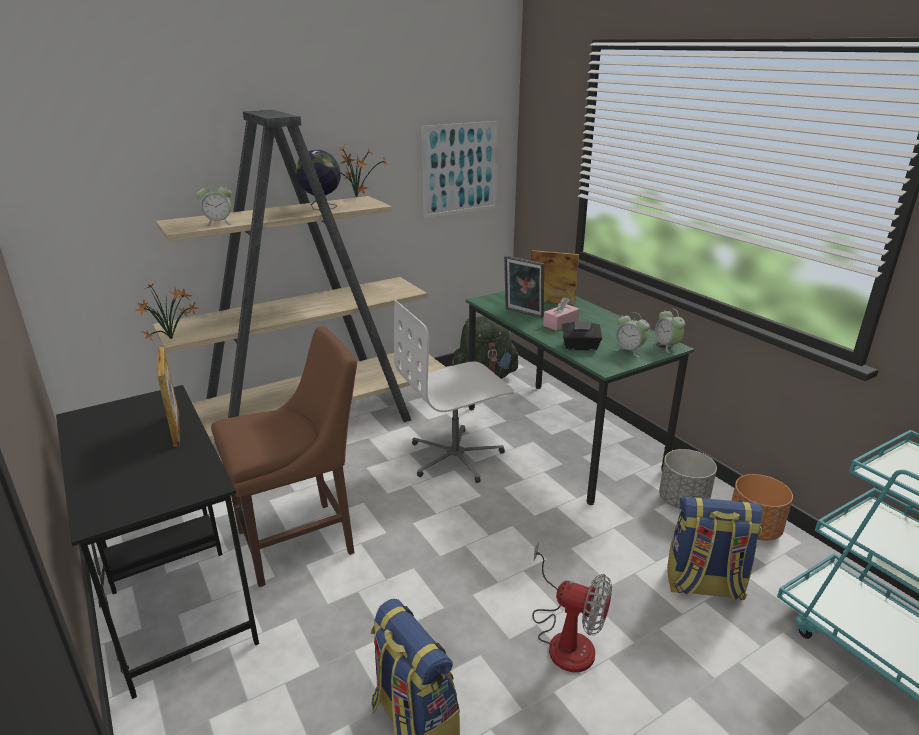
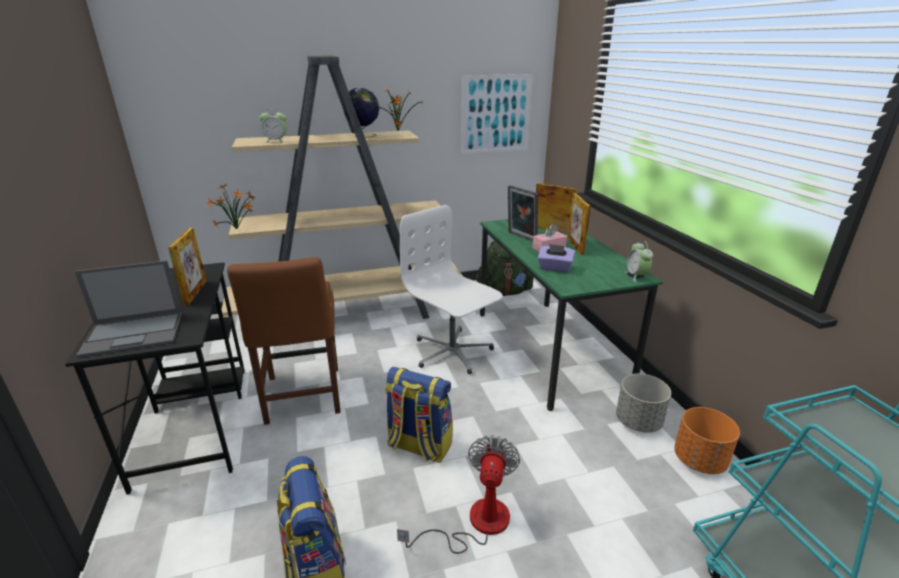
camera: 15 degrees right, 0 degrees up
brown chair [211,326,357,587] -> brown chair turned 90 degrees clockwise [227,257,341,425]
white office chair [394,300,514,483] -> white office chair turned 60 degrees clockwise [400,205,503,374]
fan [532,542,612,672] -> fan turned 120 degrees counterclockwise [397,435,520,554]
black tissue box [561,321,602,351] -> purple tissue box [538,244,575,273]
alarm clock [614,312,650,357] -> none
backpack [667,496,763,602] -> backpack moved to [385,367,453,463]
none -> laptop [75,260,182,358]
none -> picture frame [568,193,591,255]

